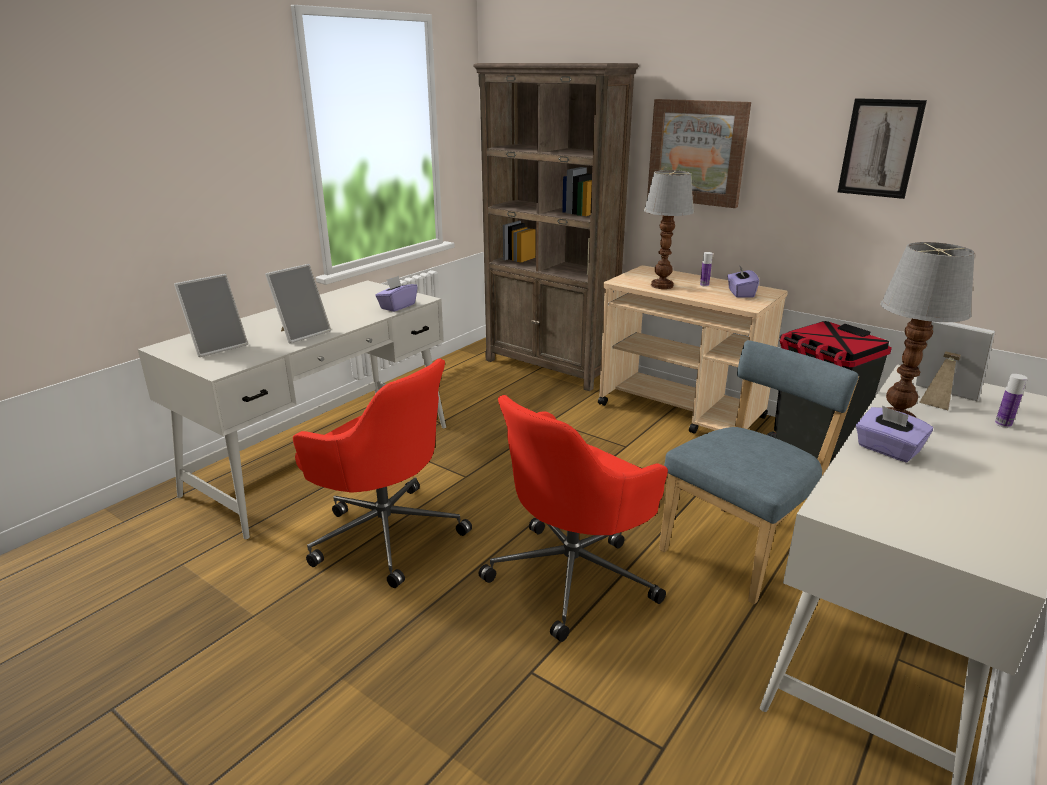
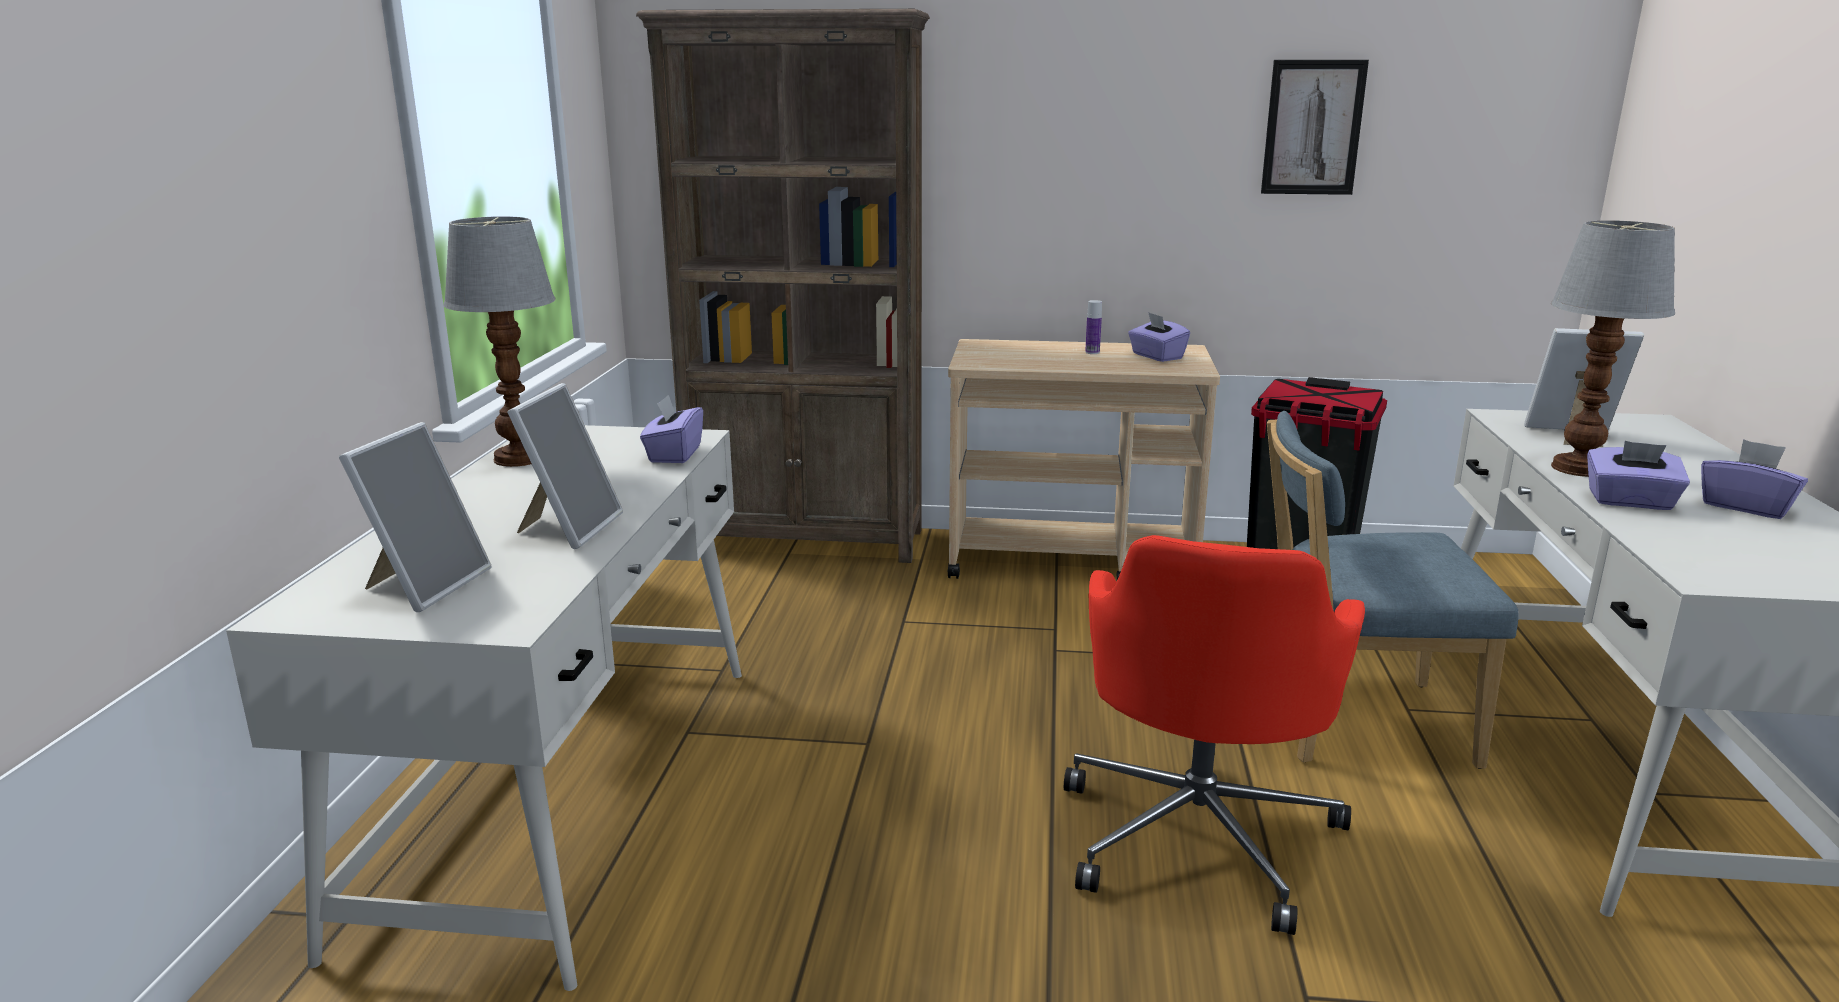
camera: 30 degrees left, 5 degrees down
red office chair [293,358,472,588] -> none
table lamp [644,170,694,289] -> table lamp moved to [443,216,556,467]
picture [647,99,751,208] -> none
blue chair [659,340,859,604] -> blue chair turned 105 degrees counterclockwise [1267,411,1518,769]
bottle [995,374,1027,428] -> none
none -> purple tissue box [1701,439,1808,519]

